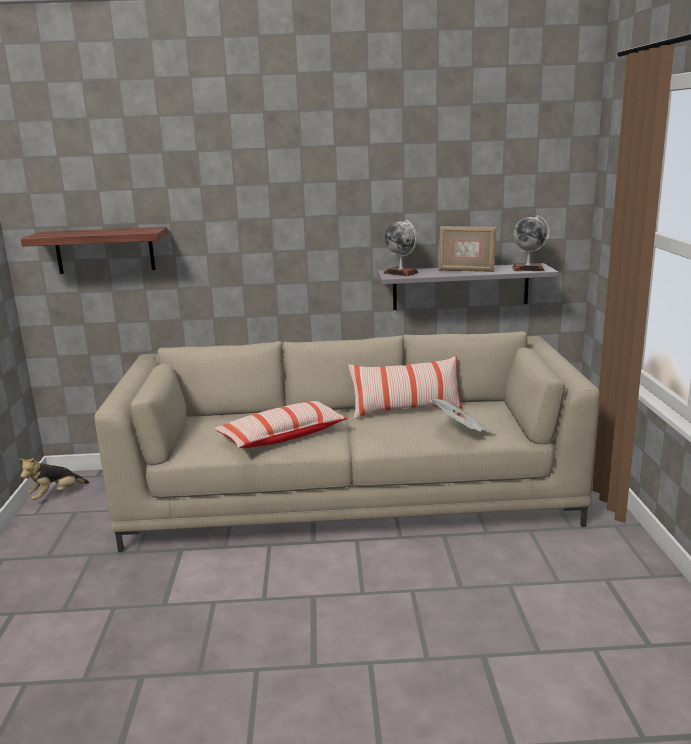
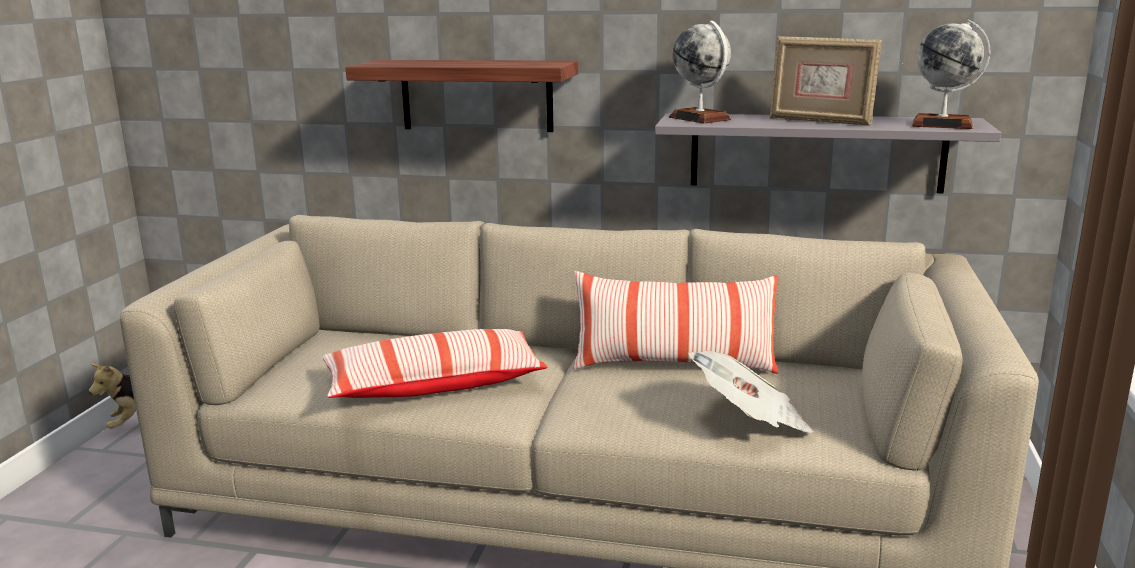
camera: 15 degrees right, 0 degrees up
shelf [21,227,167,274] -> shelf moved to [345,60,578,132]

